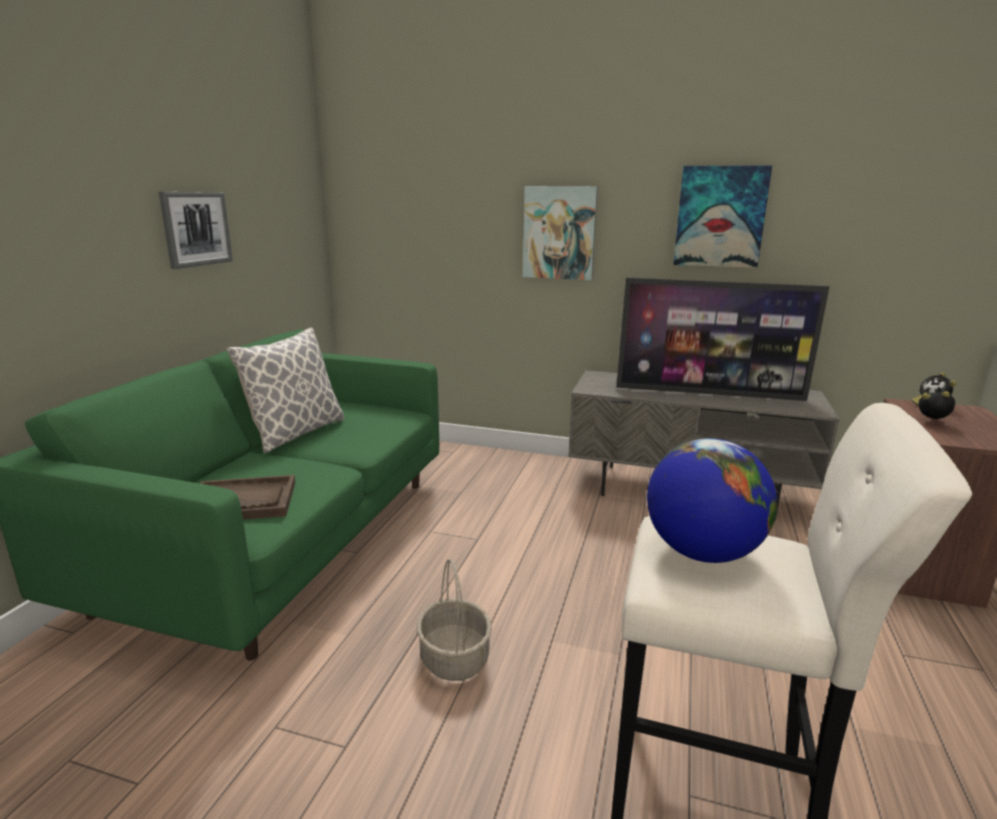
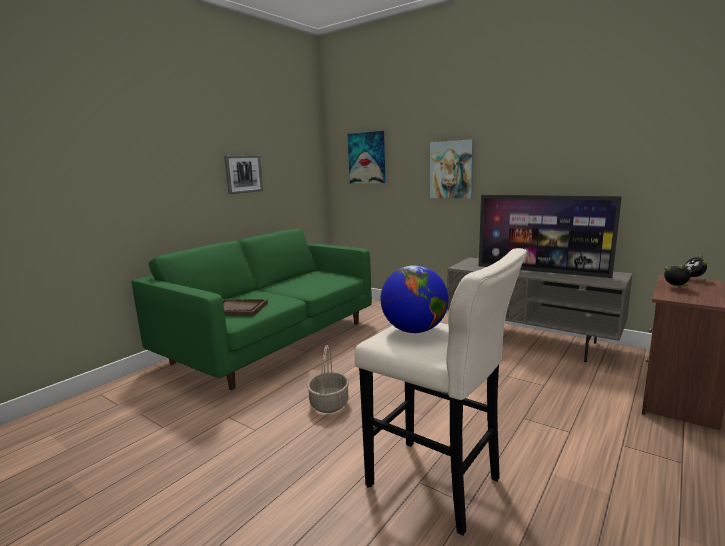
camera: 20 degrees right, 5 degrees down
pillow [226,328,345,453] -> none
picture [673,165,772,268] -> picture moved to [347,131,385,184]

